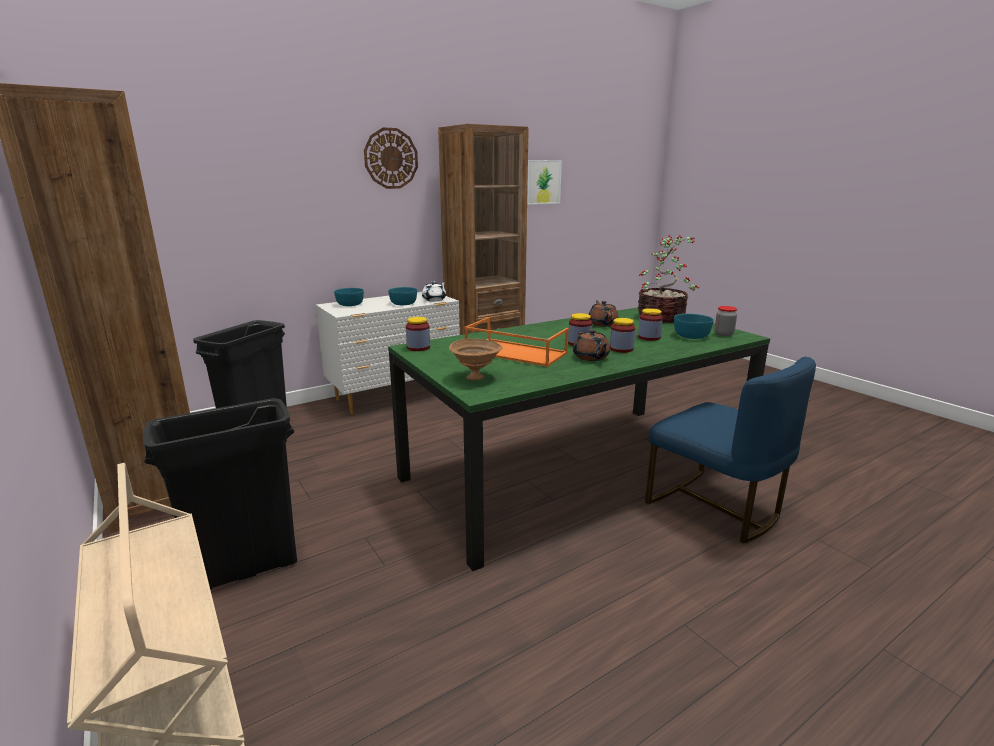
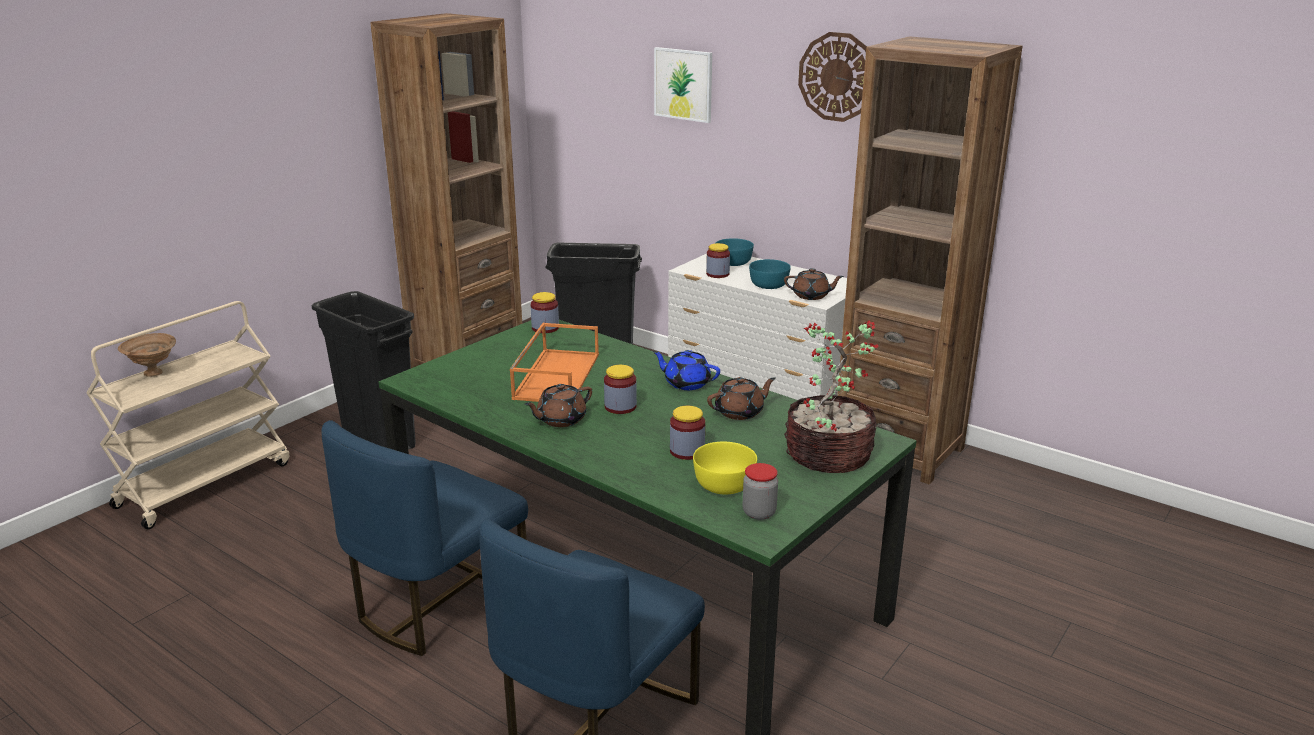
camera: 70 degrees right, 5 degrees up
white teapot [422,281,446,301] -> brown teapot [784,268,844,300]
brown bowl [449,338,503,381] -> brown bowl moved to [118,333,176,377]
picture [527,160,562,205] -> picture moved to [654,47,712,123]
jar [610,318,635,353] -> jar moved to [706,243,730,278]
turquoise bowl [674,314,714,339] -> yellow bowl [693,442,757,494]
none -> blue chair [321,420,528,656]
none -> blue teapot [652,350,720,390]

